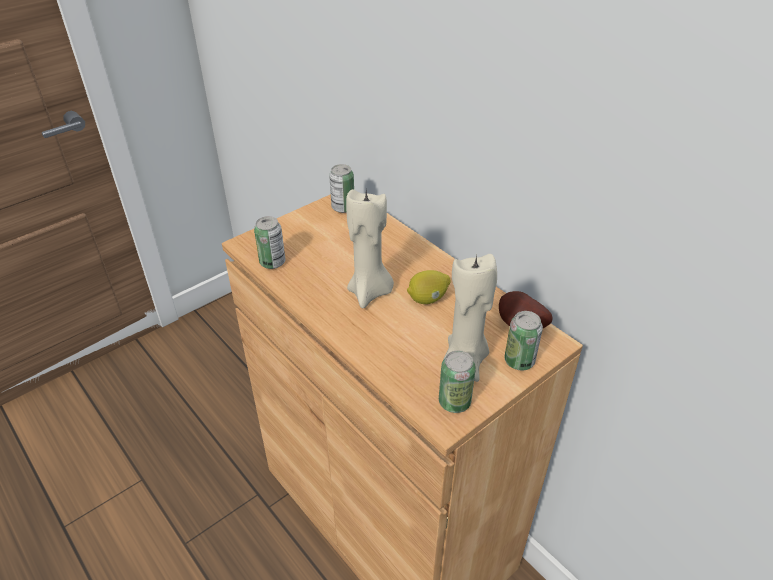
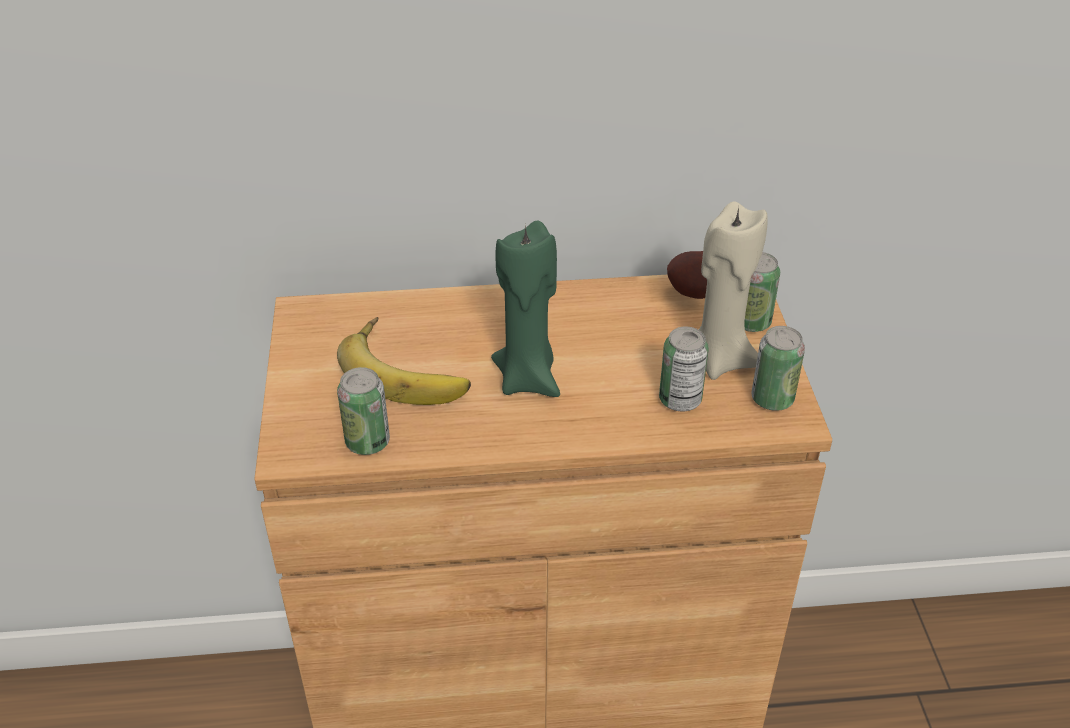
camera: 55 degrees left, 0 degrees up
can [329,164,354,213] -> can moved to [659,326,709,411]
beige candle [346,189,394,309] -> green candle [491,221,560,397]
lemon [407,270,450,304] -> none
none -> banana [337,317,471,405]

